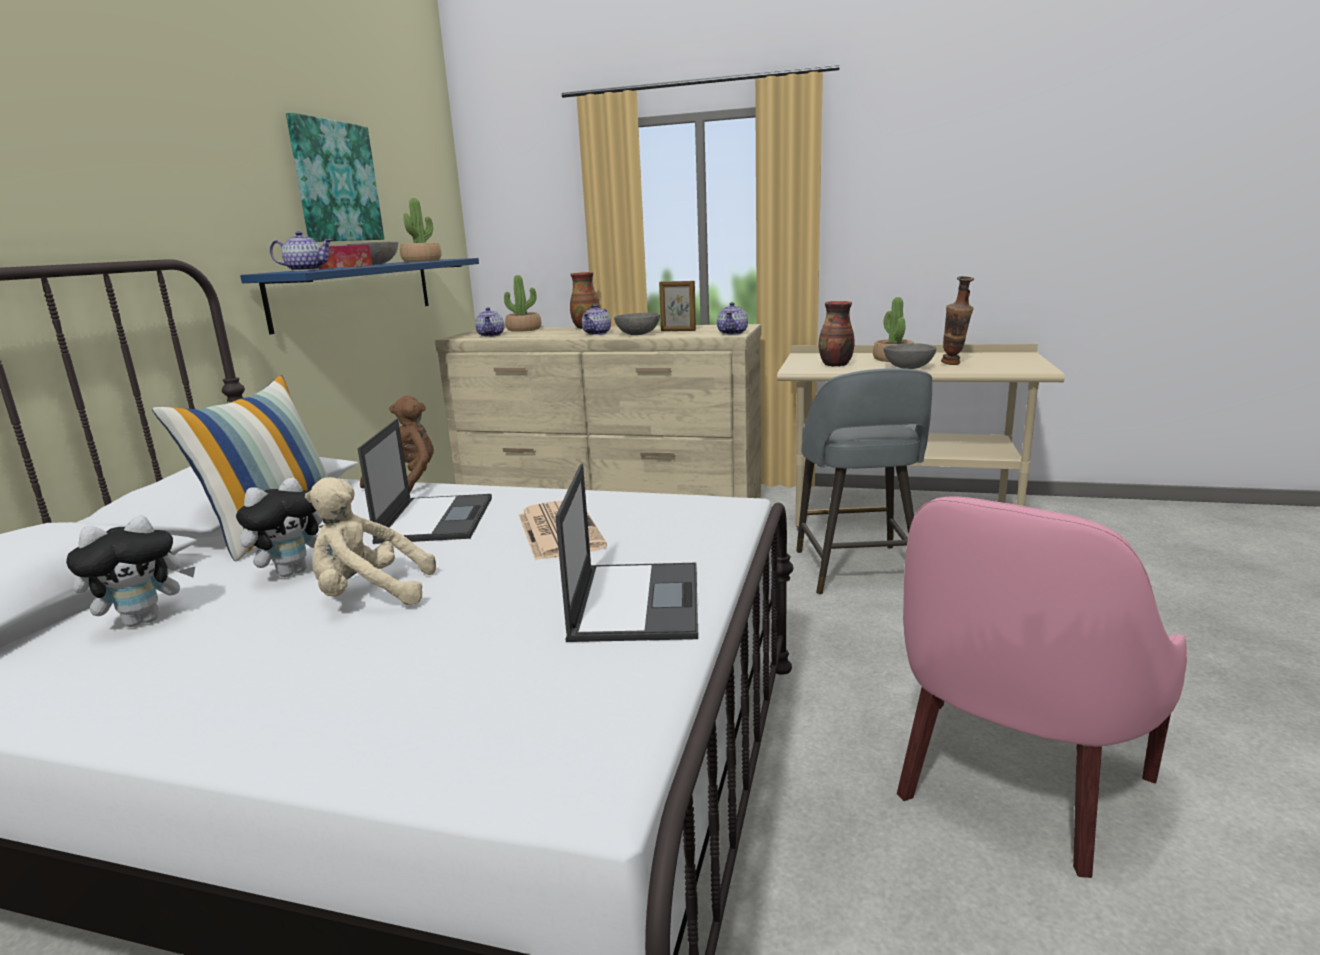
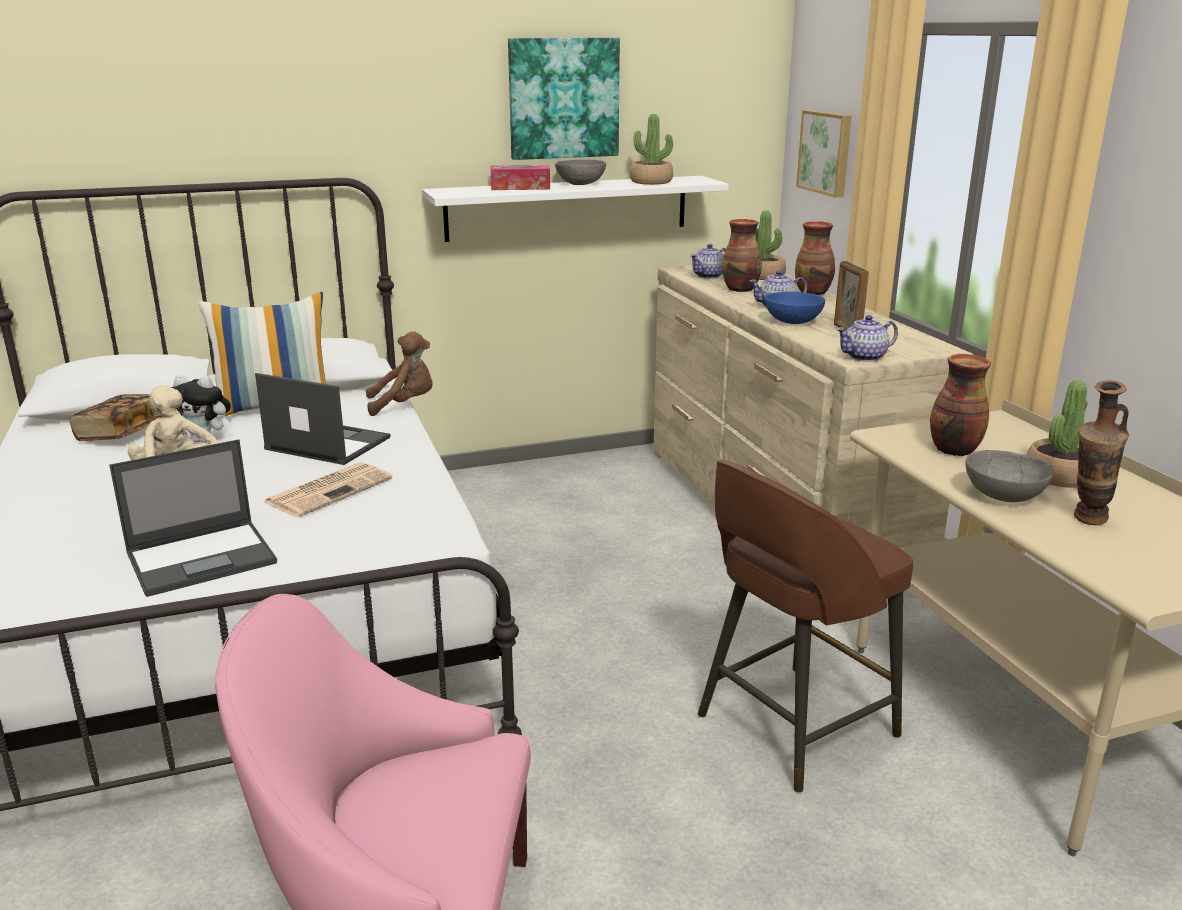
camera: 55 degrees right, 5 degrees up
plush toy [66,516,195,627] -> book [70,394,159,441]
blue shelf [240,258,479,334] -> white shelf [422,176,729,242]
teapot [270,231,332,271] -> none
laptop [357,418,492,544] -> laptop turned 120 degrees counterclockwise [255,373,390,465]
grey bowl [614,313,660,335] -> blue bowl [765,291,825,324]
grey stool [796,368,932,595] -> brown stool [698,460,913,793]
none -> vase [722,219,762,292]
none -> picture [796,110,851,198]

